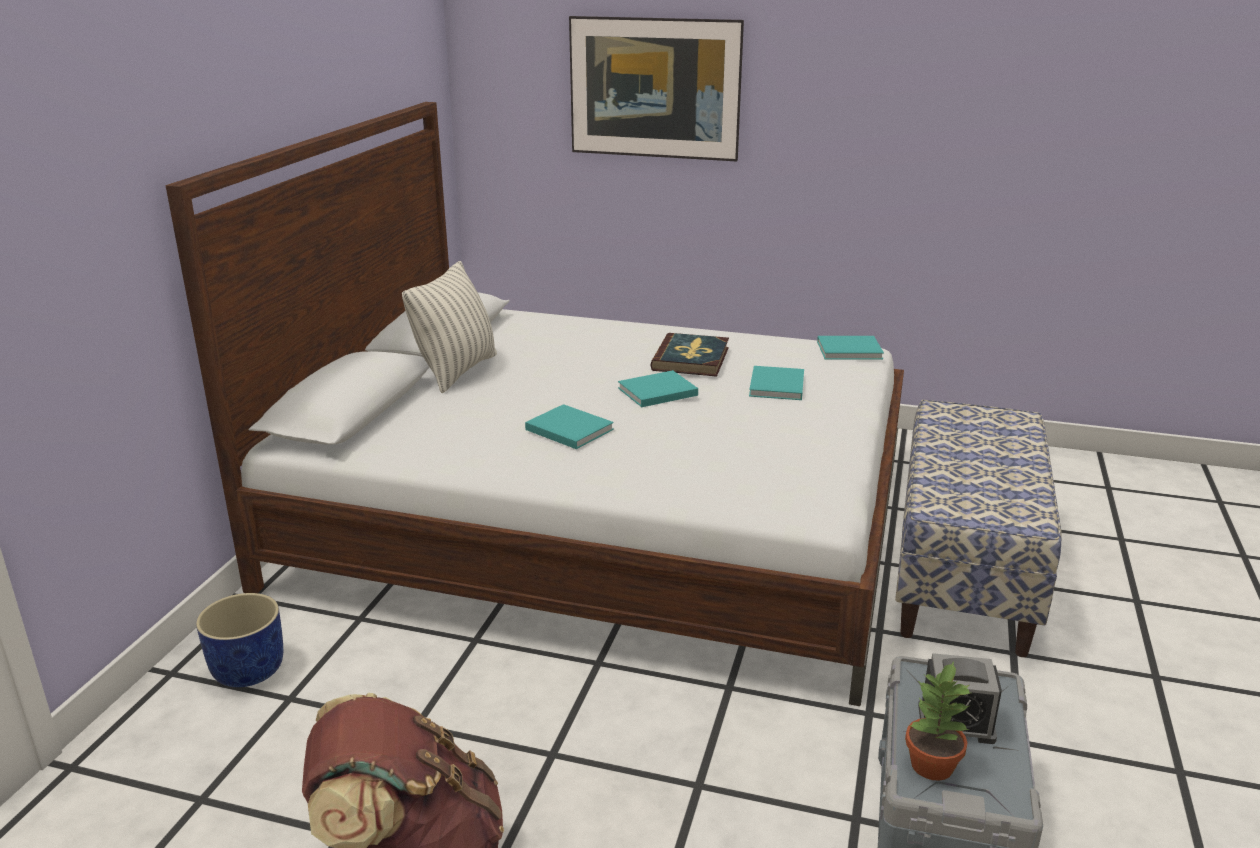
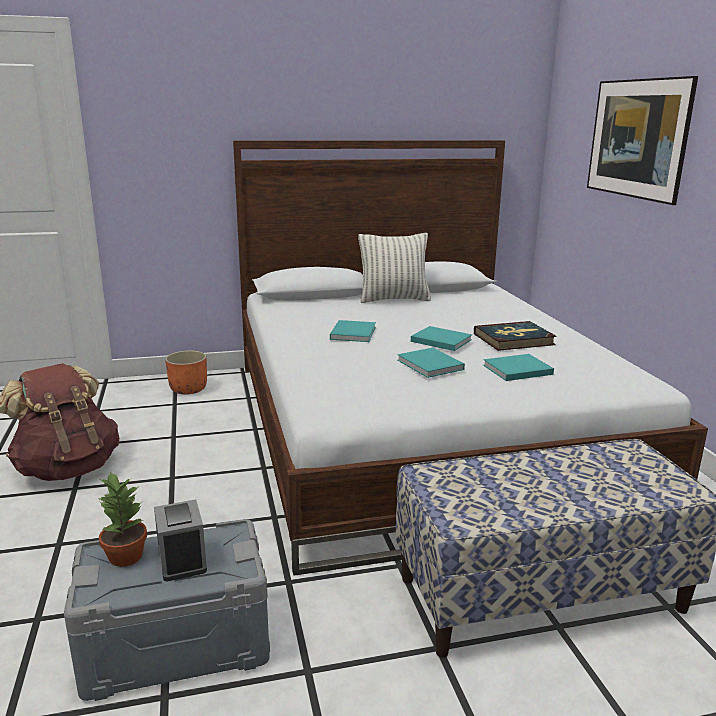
camera: 60 degrees right, 5 degrees down
blue planter [196,593,283,687] -> orange planter [165,350,207,395]
turquoise book [817,336,884,360] -> turquoise book moved to [397,348,465,378]

